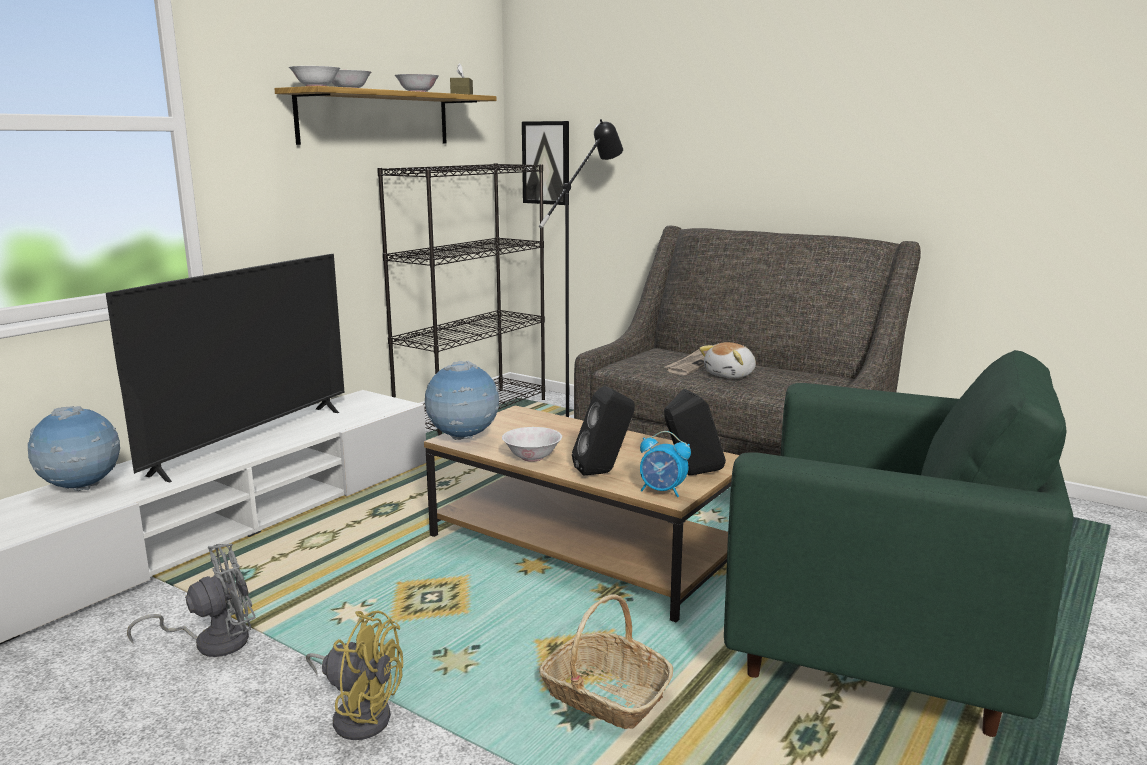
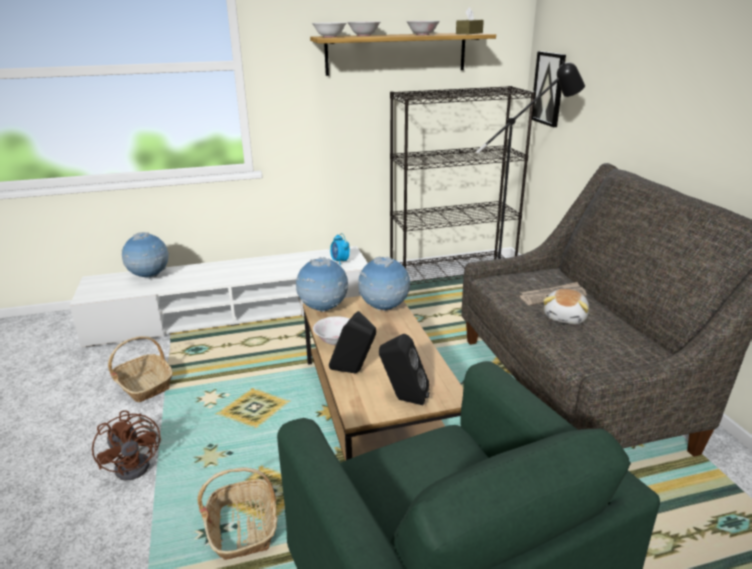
camera: 40 degrees right, 10 degrees up
television [106,254,345,482] -> none
grey fan [127,543,256,657] -> basket [108,336,173,402]
yellow fan [306,610,403,740] -> brown fan [92,410,161,481]
alarm clock [640,431,691,497] -> alarm clock moved to [330,233,350,265]
plush toy [699,342,756,379] -> plush toy turned 60 degrees counterclockwise [543,289,589,324]
none -> globe [358,257,411,311]

